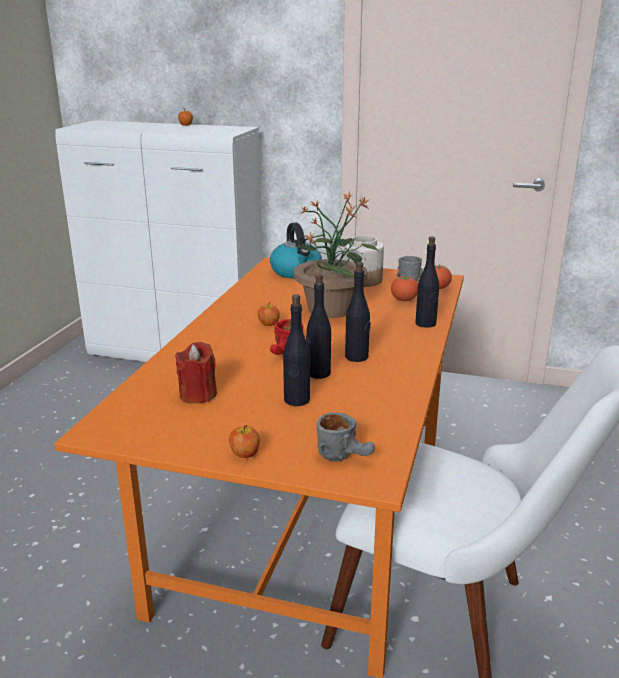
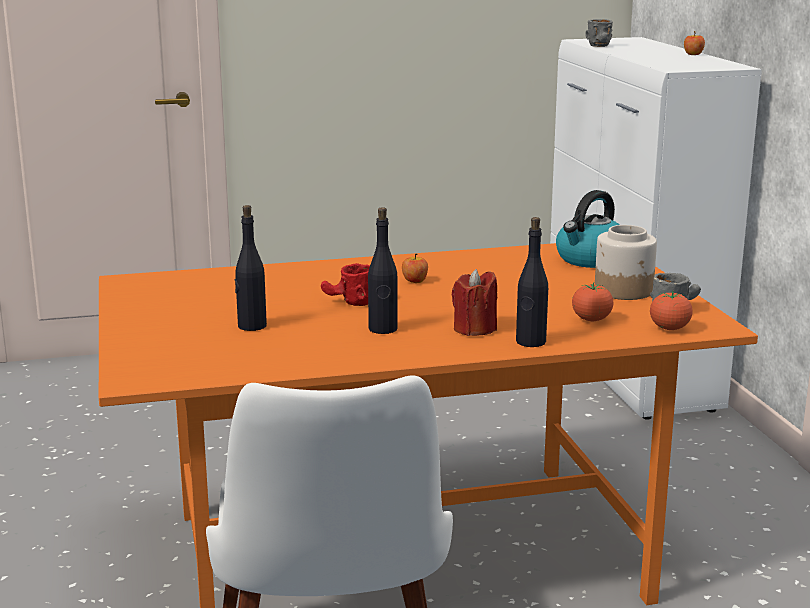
camera: 60 degrees right, 5 degrees down
red candle [175,342,217,404] -> red candle moved to [452,269,497,336]
apple [229,425,260,458] -> none
potted plant [294,192,379,318] -> none
black bottle [306,274,331,379] -> none
grey mug [316,412,375,461] -> grey mug moved to [585,19,613,47]

